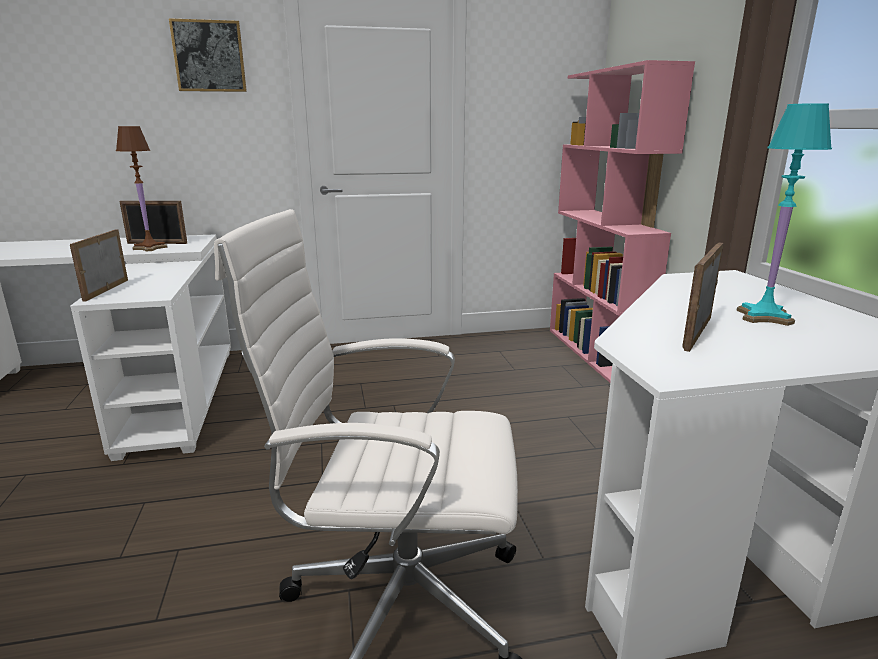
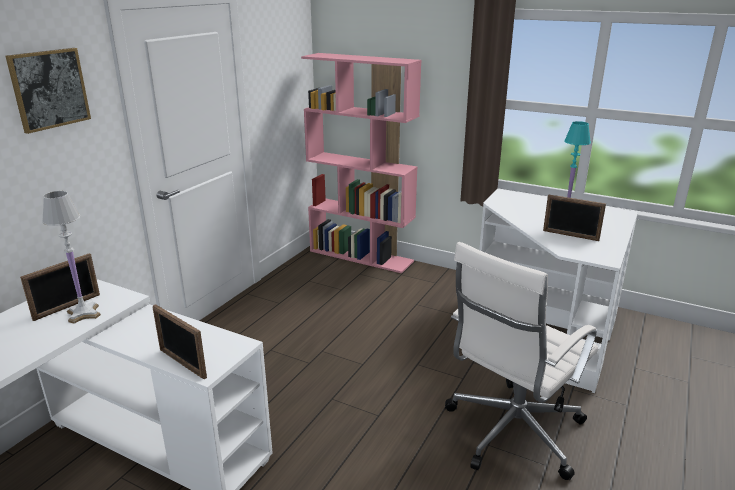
camera: 50 degrees left, 5 degrees up
brown table lamp [116,126,167,252] -> white table lamp [42,191,101,324]
picture frame [682,242,724,352] -> picture frame turned 45 degrees counterclockwise [543,194,606,241]

